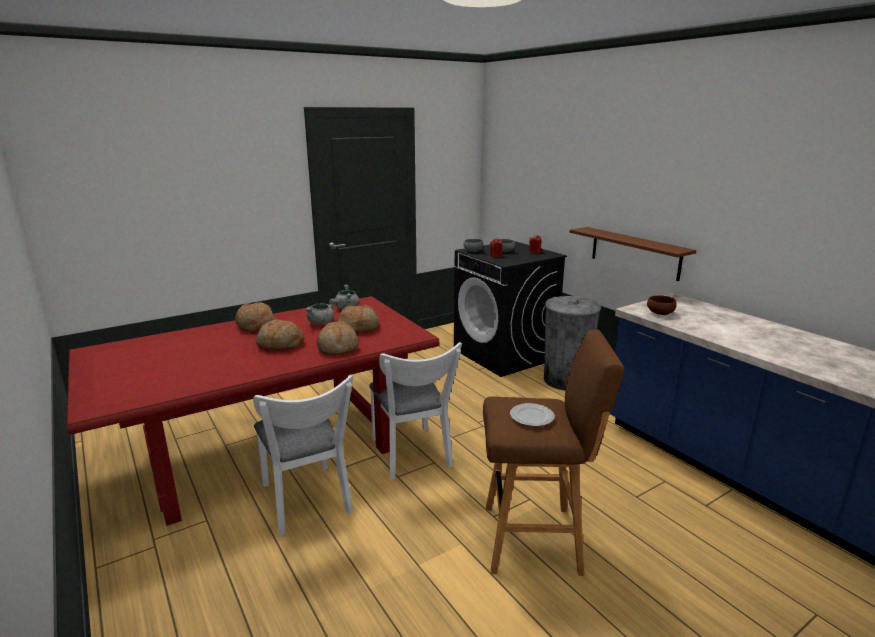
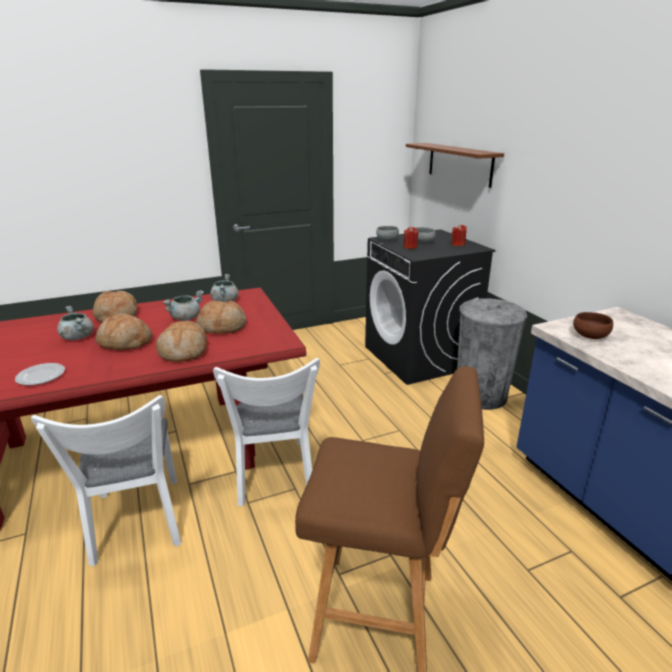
camera: 10 degrees right, 5 degrees up
plate [510,403,555,426] -> plate moved to [15,363,65,386]
brown shelf [570,227,696,281] -> brown shelf moved to [406,143,504,188]
none -> grey cooking pot [57,306,94,340]

